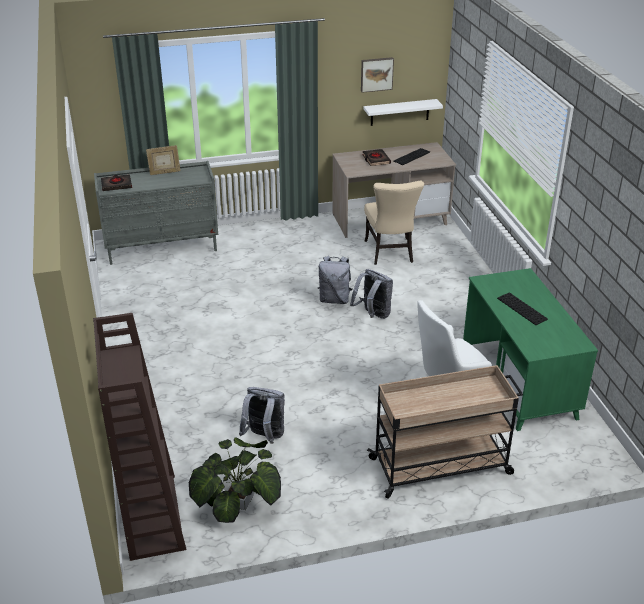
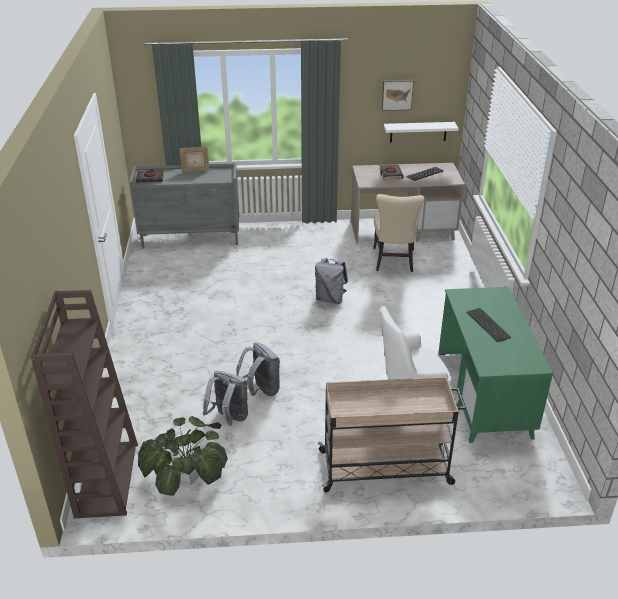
camera: 10 degrees right, 0 degrees up
grey backpack [350,269,393,319] -> grey backpack moved to [237,342,280,396]

